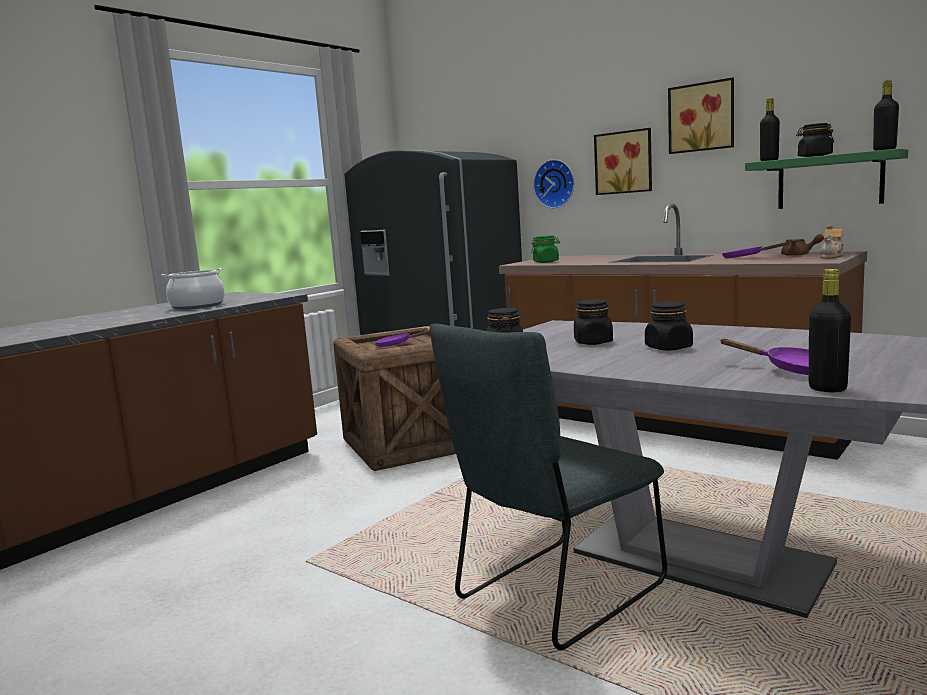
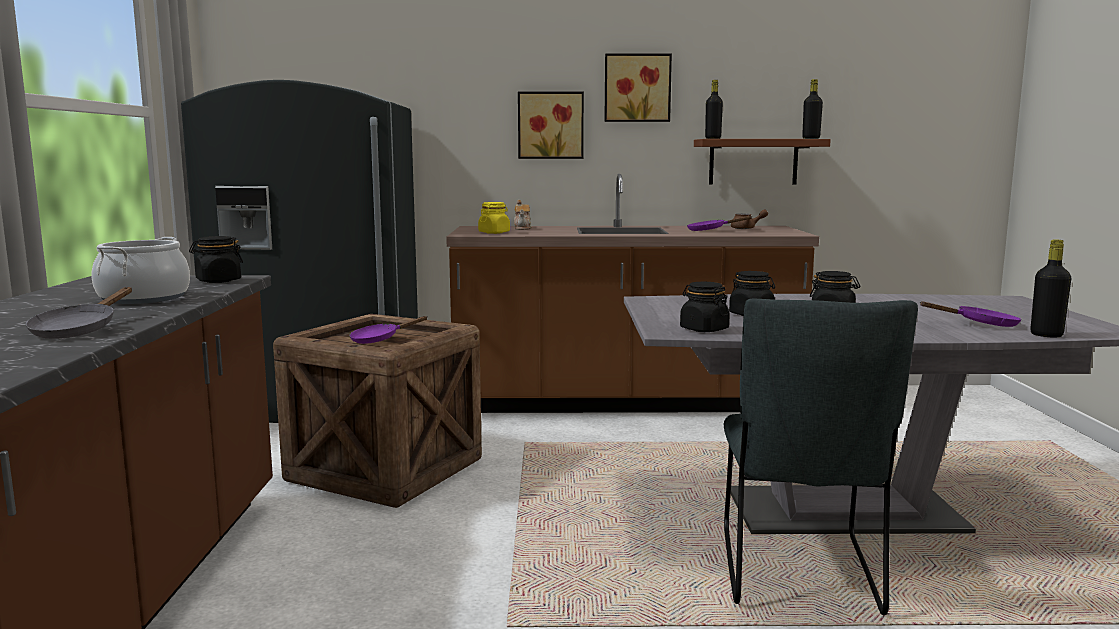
camera: 40 degrees left, 0 degrees up
green jar [531,235,560,263] -> yellow jar [478,202,510,234]
wall clock [533,159,574,208] -> none
green shelf [745,149,908,209] -> brown shelf [694,139,831,185]
black jar [796,123,834,157] -> black jar moved to [189,236,243,283]
teapot [820,224,845,258] -> teapot moved to [514,200,532,230]
none -> grey frying pan [25,287,132,339]

